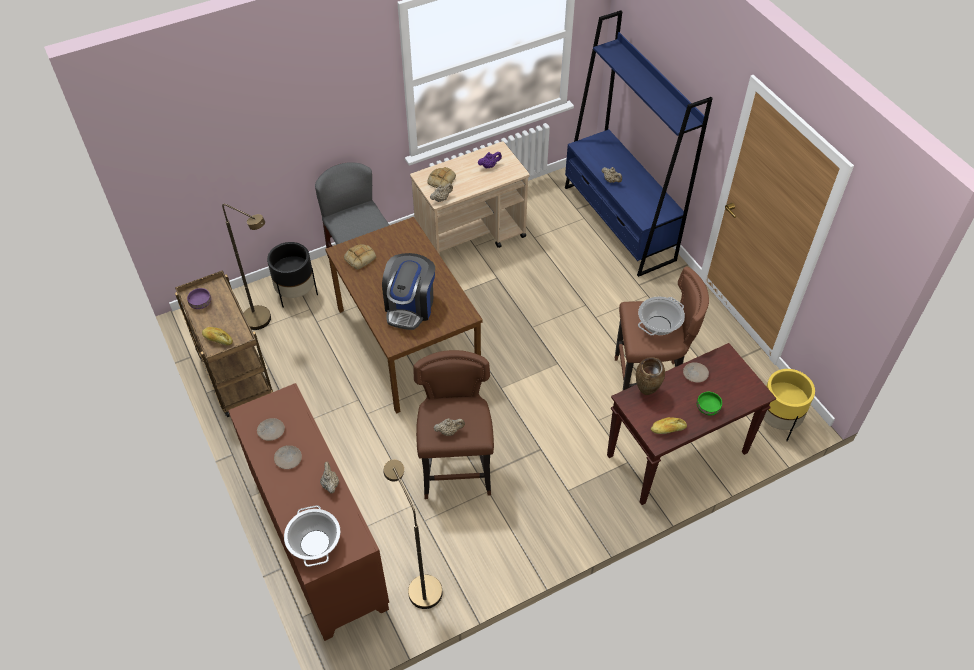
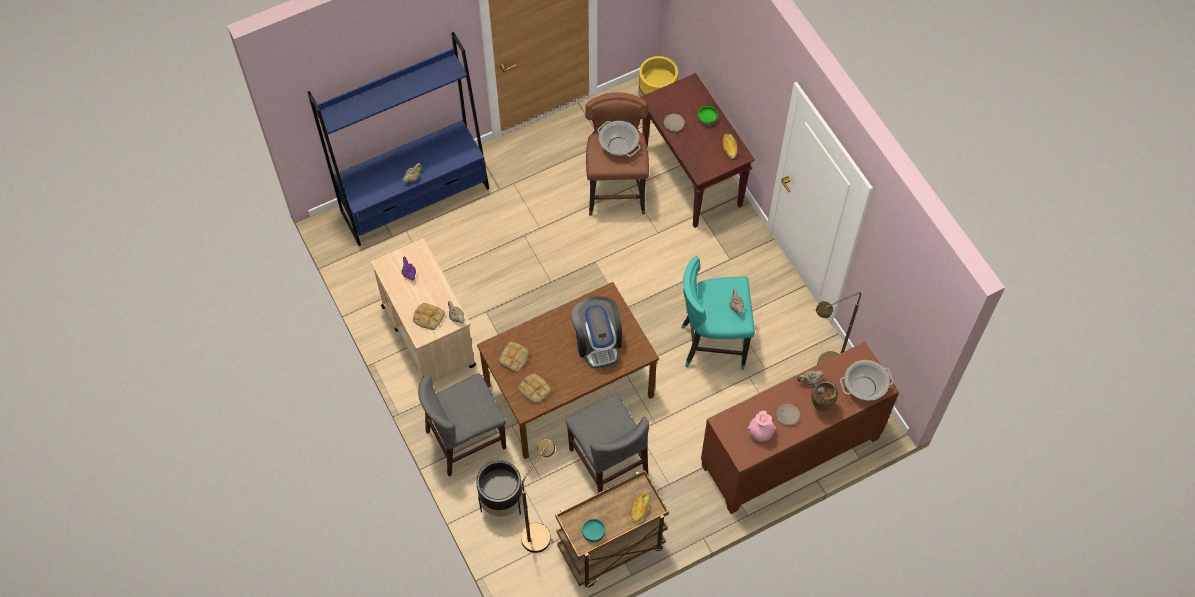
camera: 90 degrees left, 10 degrees up
purple bowl [187,288,211,309] -> turquoise bowl [582,519,605,543]
beige plate [257,418,285,441] -> pink vase [747,411,776,442]
coffee machine [382,253,435,330] -> coffee machine turned 60 degrees clockwise [572,296,622,368]
brown stool [413,350,494,499] -> turquoise stool [681,256,755,370]
brown vase [636,357,665,395] -> brown vase moved to [811,380,838,411]
none -> bread [499,342,529,372]
none -> grey chair [566,393,649,493]

